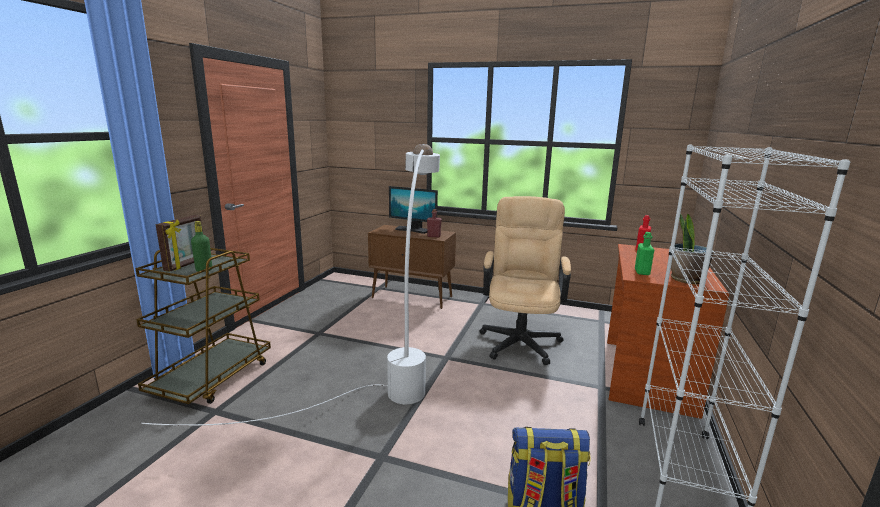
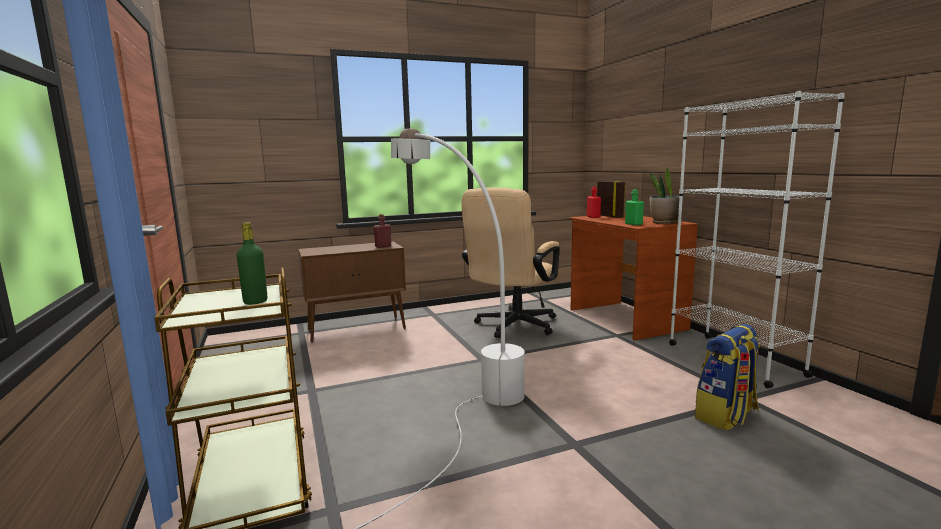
camera: 40 degrees left, 5 degrees down
picture frame [156,215,203,272] -> picture frame moved to [597,180,626,218]
monitor [389,186,438,234] -> none
beige office chair [479,196,571,365] -> beige office chair turned 120 degrees counterclockwise [462,187,560,338]

